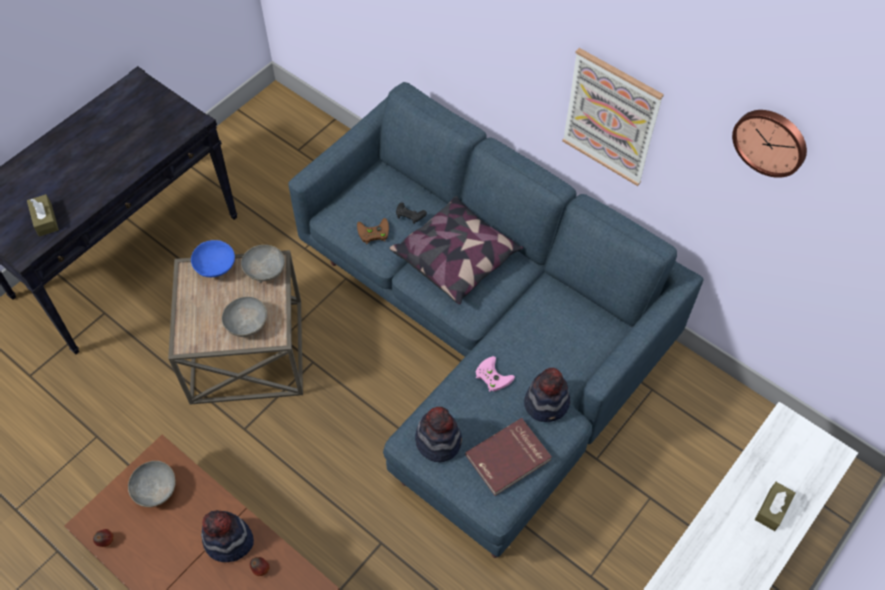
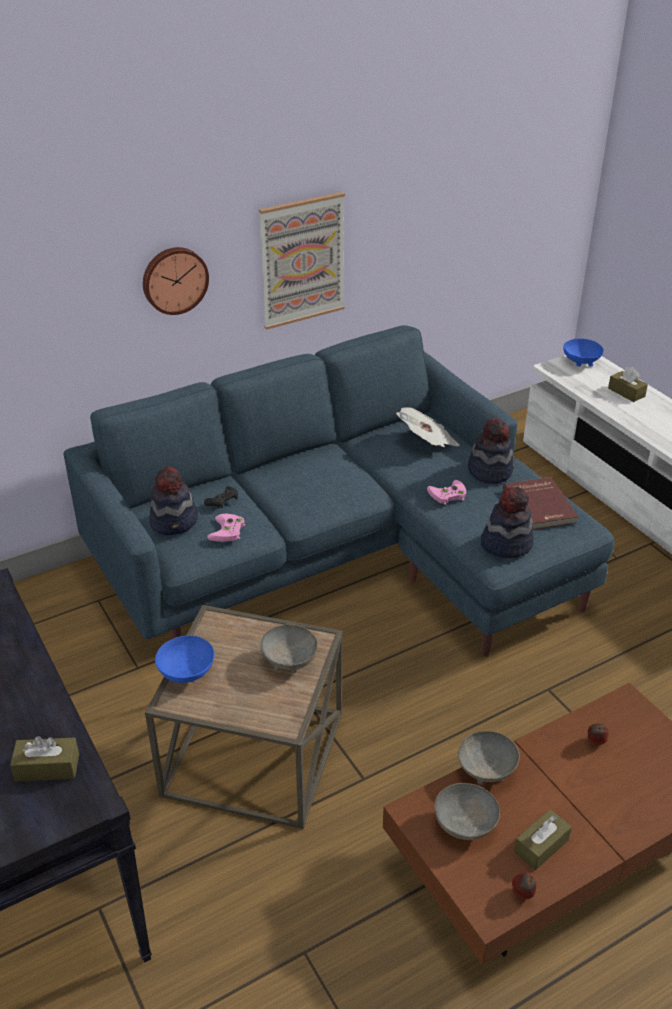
camera: 70 degrees left, 20 degrees down
hat [201,510,254,562] -> hat moved to [149,466,198,535]
grey bowl [241,245,285,283] -> grey bowl moved to [458,731,520,785]
brown game controller [357,218,389,244] -> pink game controller [207,514,245,542]
pillow [390,196,523,304] -> none
wall clock [732,110,807,178] -> wall clock moved to [143,247,209,315]
none -> newspaper [396,407,460,447]
none -> brown tissue box [514,809,572,870]
none -> blue bowl [563,338,604,367]

